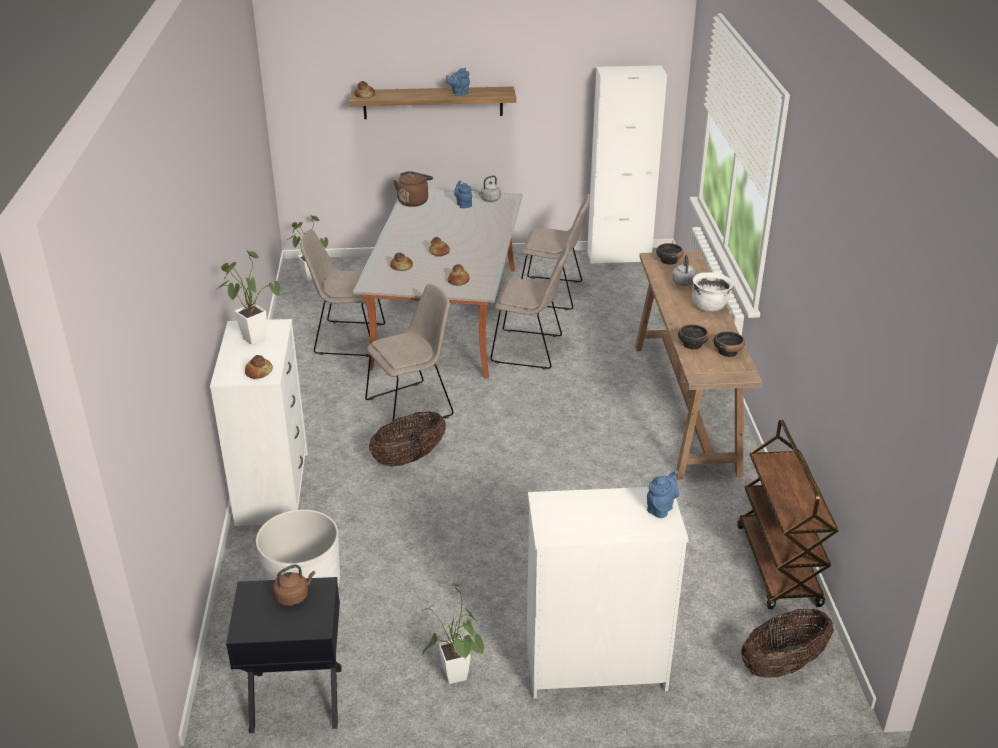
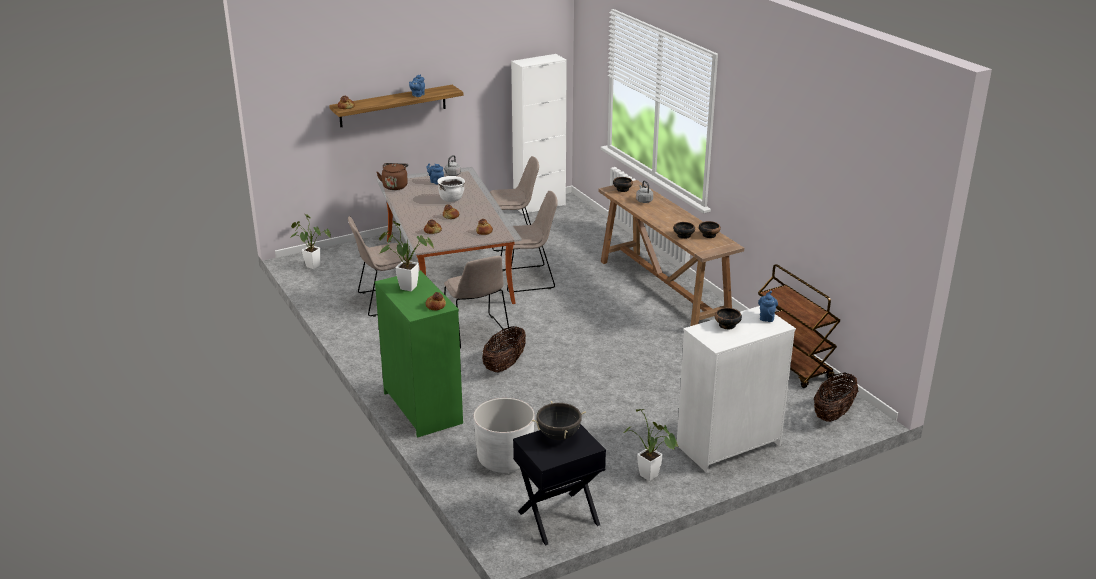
camera: 25 degrees left, 5 degrees down
white dresser [210,319,308,526] -> green dresser [375,270,463,438]
brown kettle [273,565,315,606] -> black cooking pot [532,401,586,440]
beige chair [365,284,454,434] -> beige chair turned 120 degrees clockwise [444,256,509,349]
white cooking pot [692,272,733,312] -> white cooking pot moved to [437,176,465,202]
none -> bowl [715,308,742,329]

